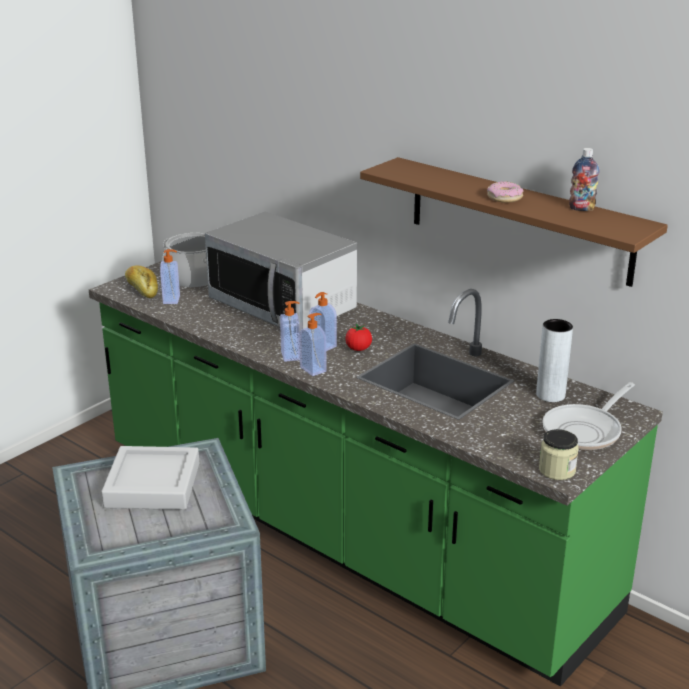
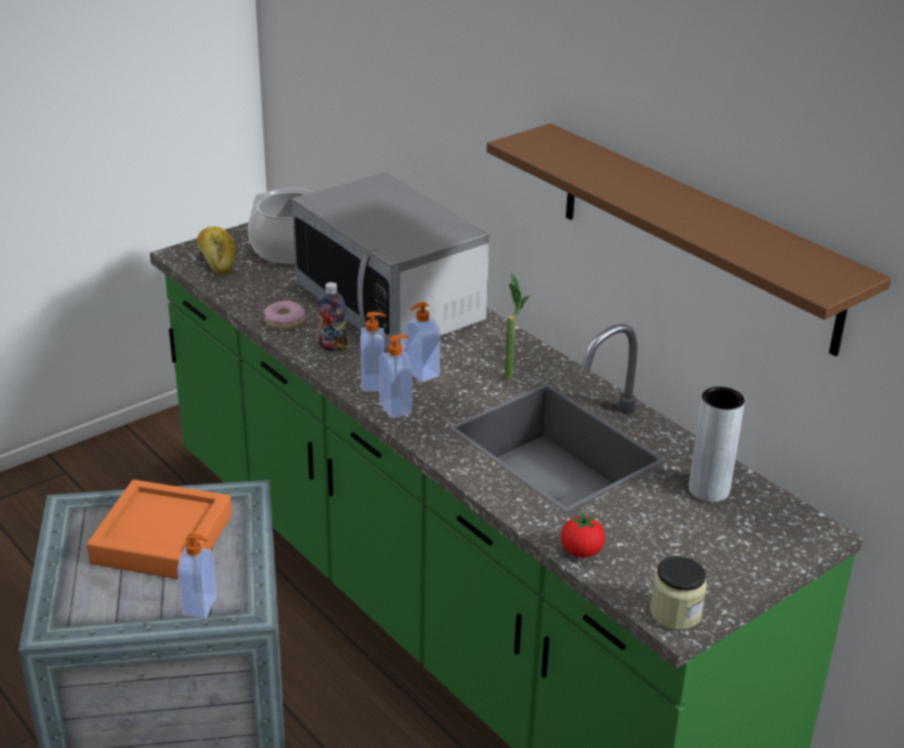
camera: 10 degrees right, 5 degrees up
grey tray [101,446,199,510] -> orange tray [87,480,232,579]
soap dispenser [160,249,180,304] -> soap dispenser moved to [178,533,217,618]
tomato [345,324,372,351] -> tomato moved to [561,512,605,558]
donut [487,181,524,203] -> donut moved to [264,300,305,329]
frying pan [543,382,635,450] -> none
bottle [569,148,599,211] -> bottle moved to [317,282,347,351]
none -> potted plant [505,273,530,379]

